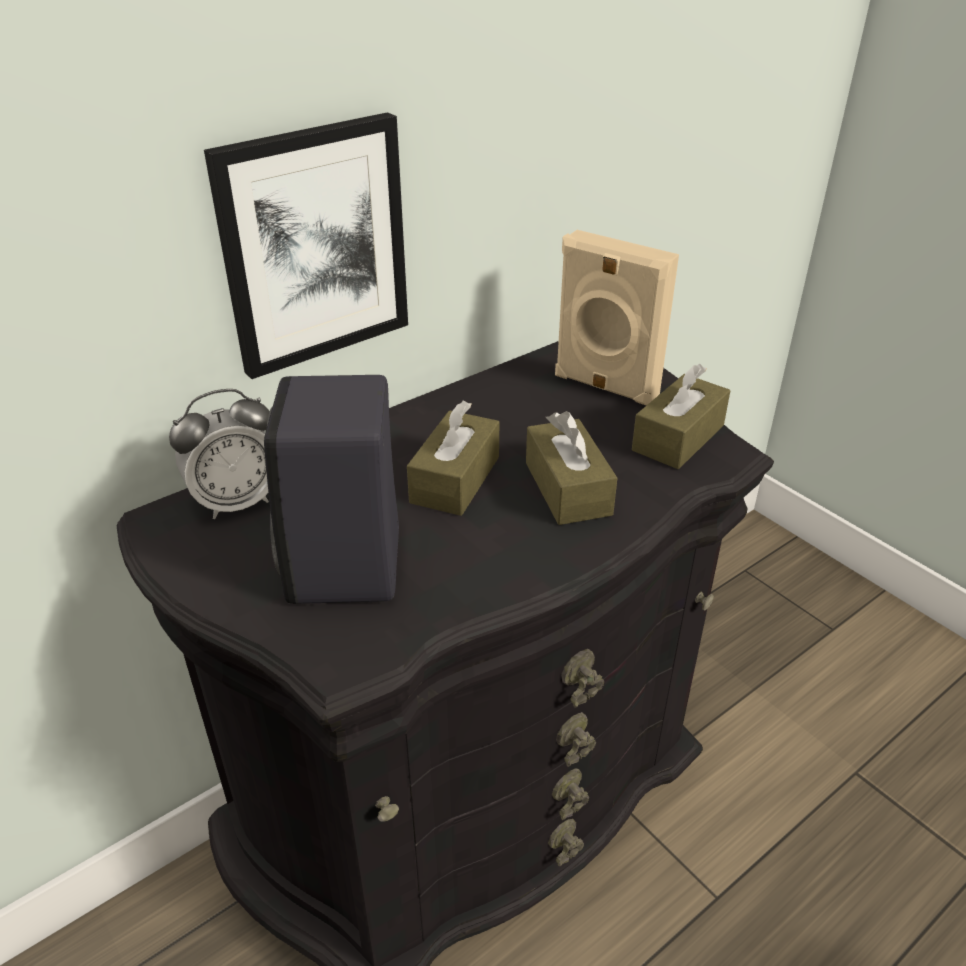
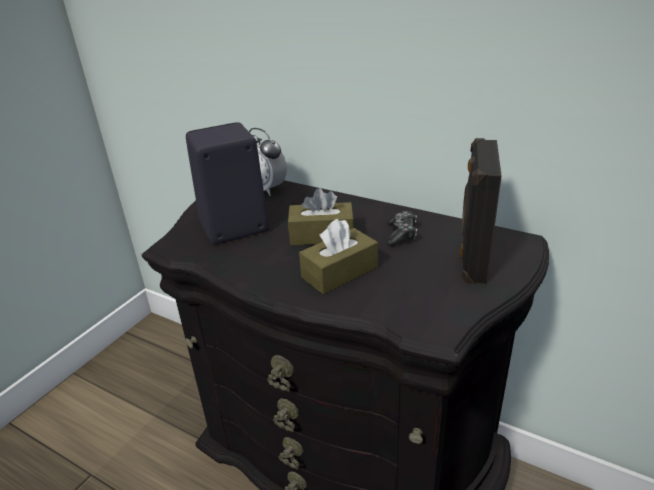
camera: 70 degrees right, 5 degrees down
picture [204,112,408,379] -> none
beige speaker [555,230,679,406] -> black speaker [459,138,502,284]
brown tissue box [632,364,730,469] -> none
none -> game controller [386,211,417,246]

